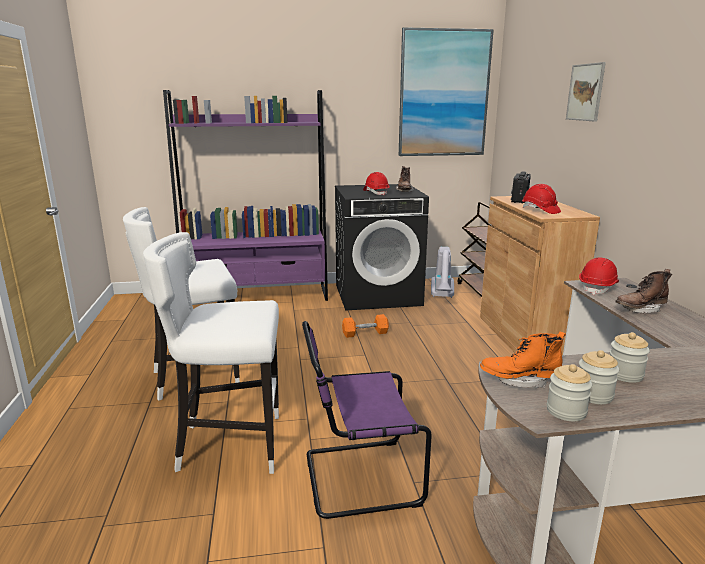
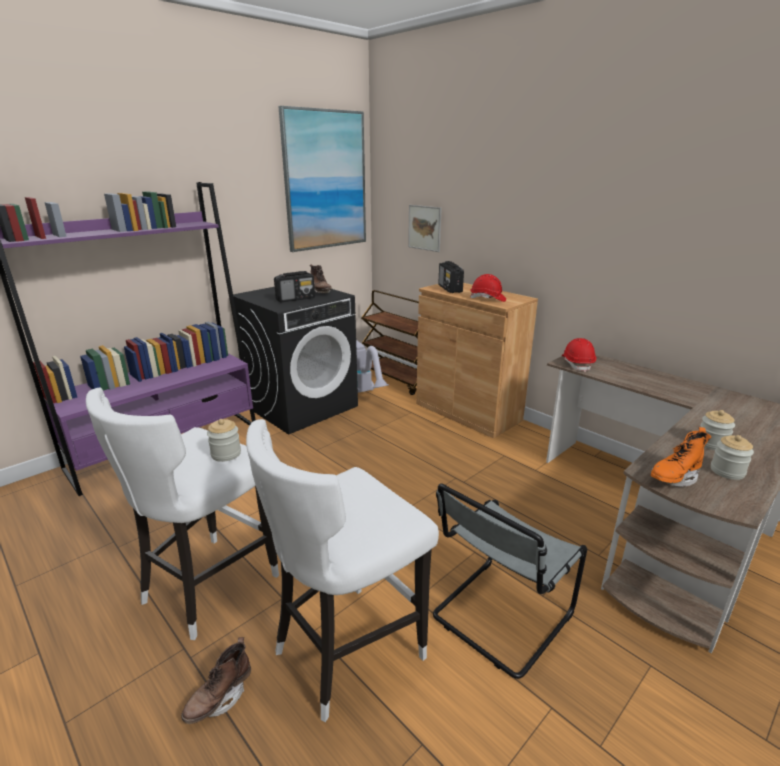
camera: 35 degrees left, 5 degrees up
purple chair [302,321,431,519] -> grey chair [433,484,587,679]
orange dumbbell [342,314,389,338] -> none
red hard hat [363,172,389,196] -> radio [274,271,315,302]
jar [547,364,592,421] -> jar moved to [207,419,241,462]
picture [566,62,606,122] -> picture moved to [408,205,442,252]
brown boot [615,269,672,313] -> brown boot moved to [181,637,251,724]

